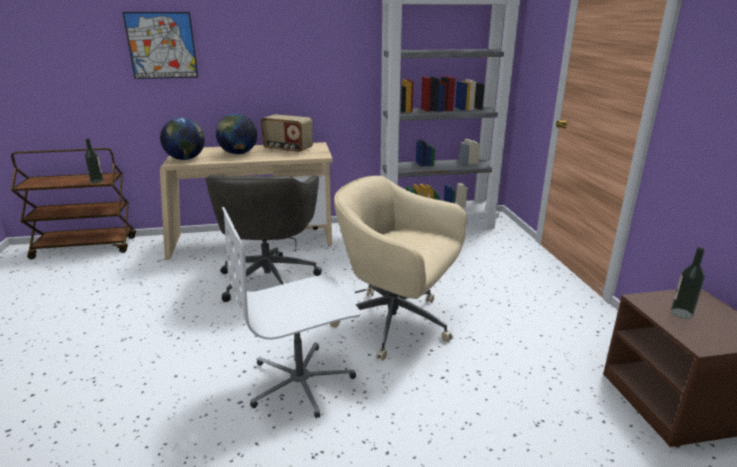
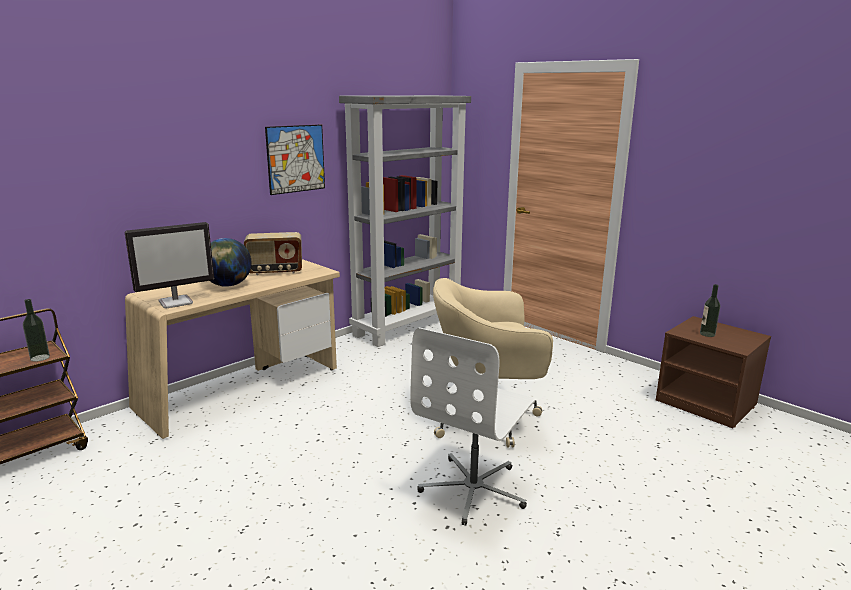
camera: 35 degrees left, 5 degrees down
picture [123,12,198,79] -> picture moved to [265,125,325,195]
globe [160,118,205,160] -> monitor [125,222,214,308]
grey office chair [205,174,322,302] -> none

